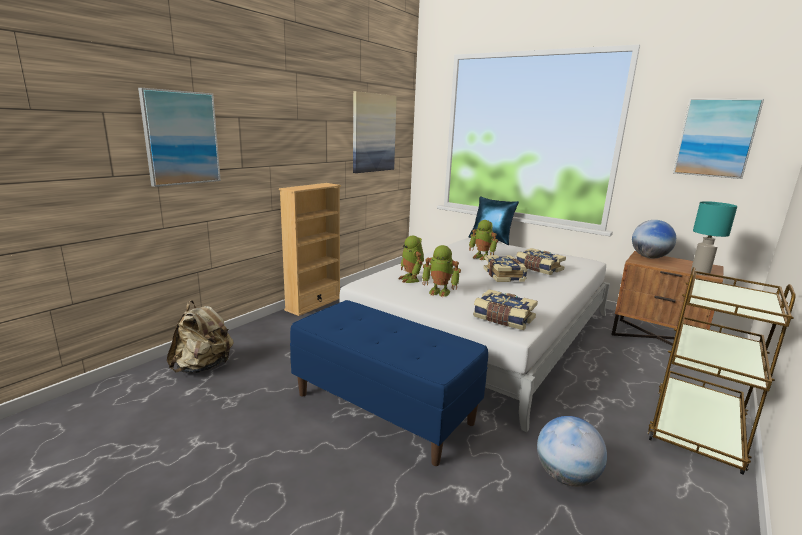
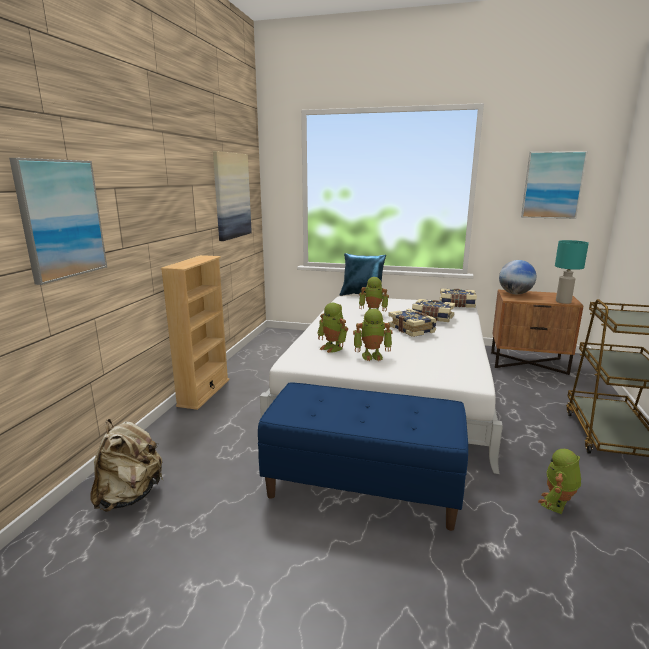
camera: 20 degrees left, 0 degrees up
book [473,289,538,330] -> book moved to [440,289,477,308]
globe [537,416,607,487] -> toy robot [538,449,581,514]

